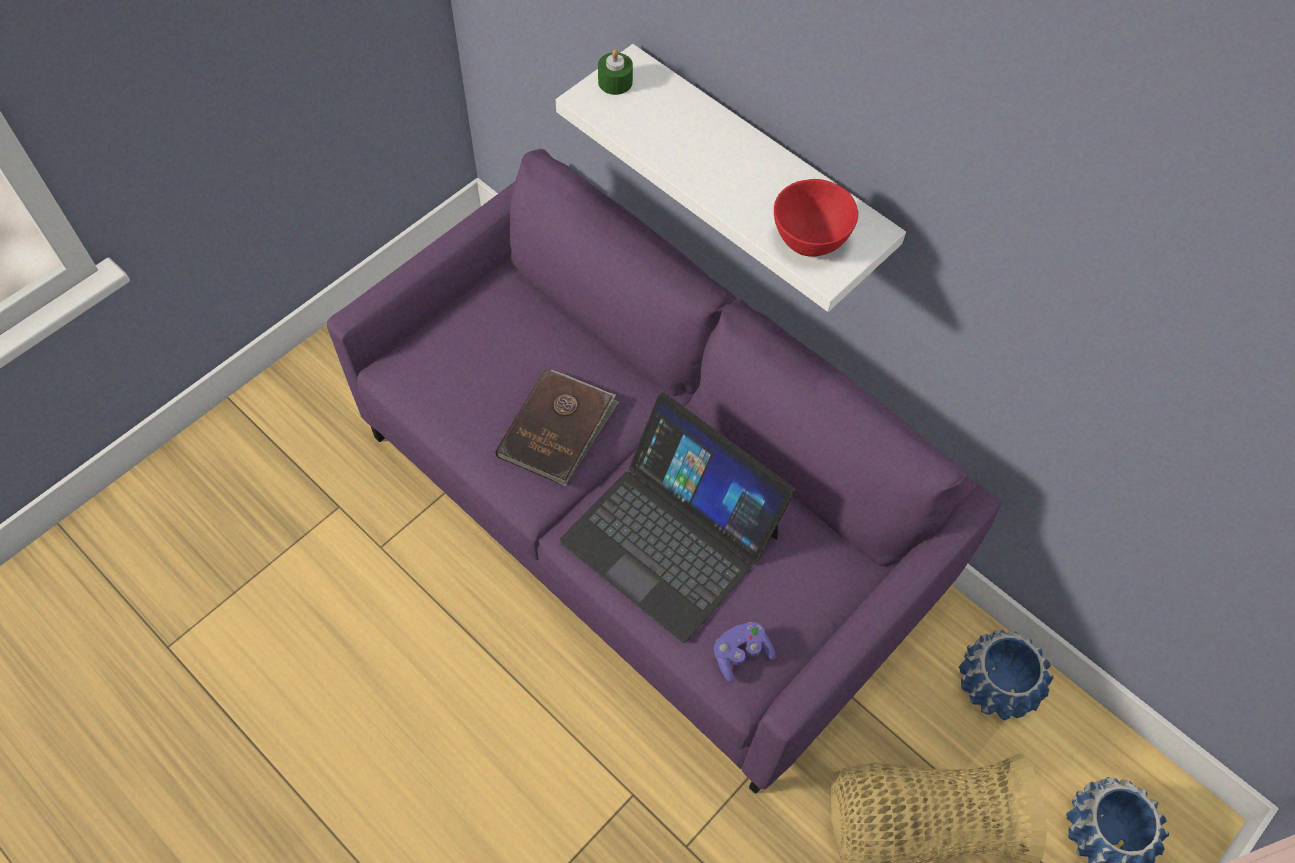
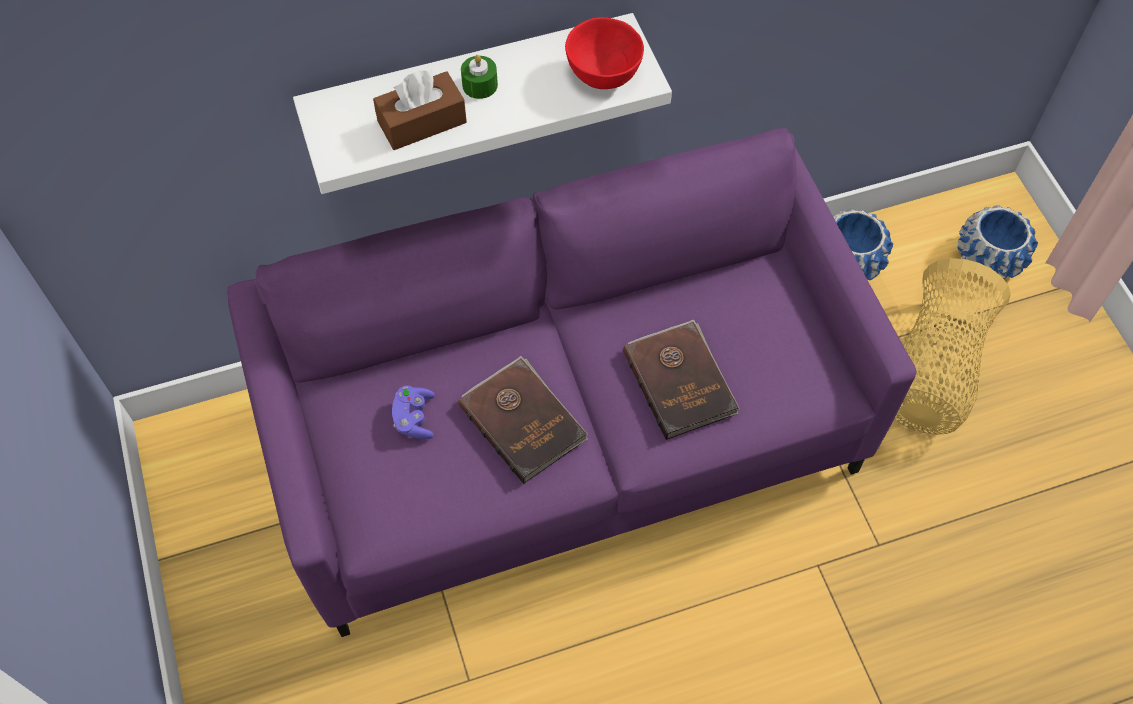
camera: 60 degrees left, 0 degrees up
laptop [559,392,795,643] -> brown book [623,320,740,440]
green candle [598,49,633,95] -> green candle moved to [461,55,498,99]
purple game controller [714,622,776,683] -> purple game controller moved to [392,385,435,439]
none -> brown tissue box [373,70,467,150]

